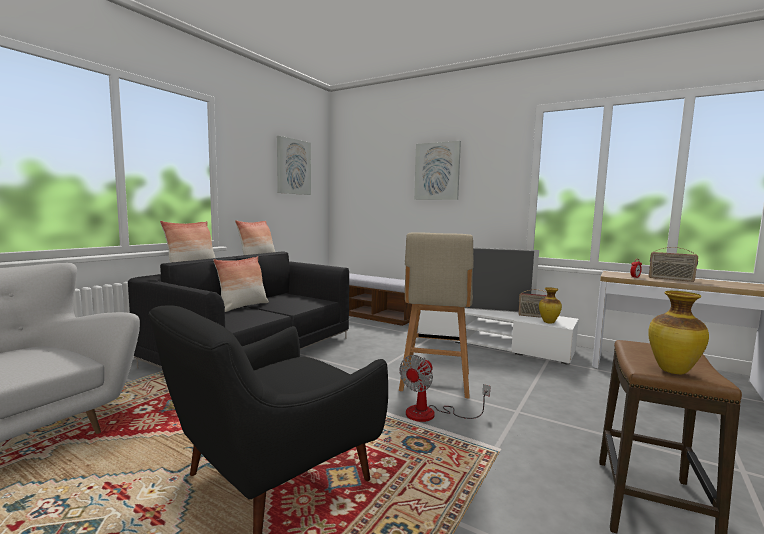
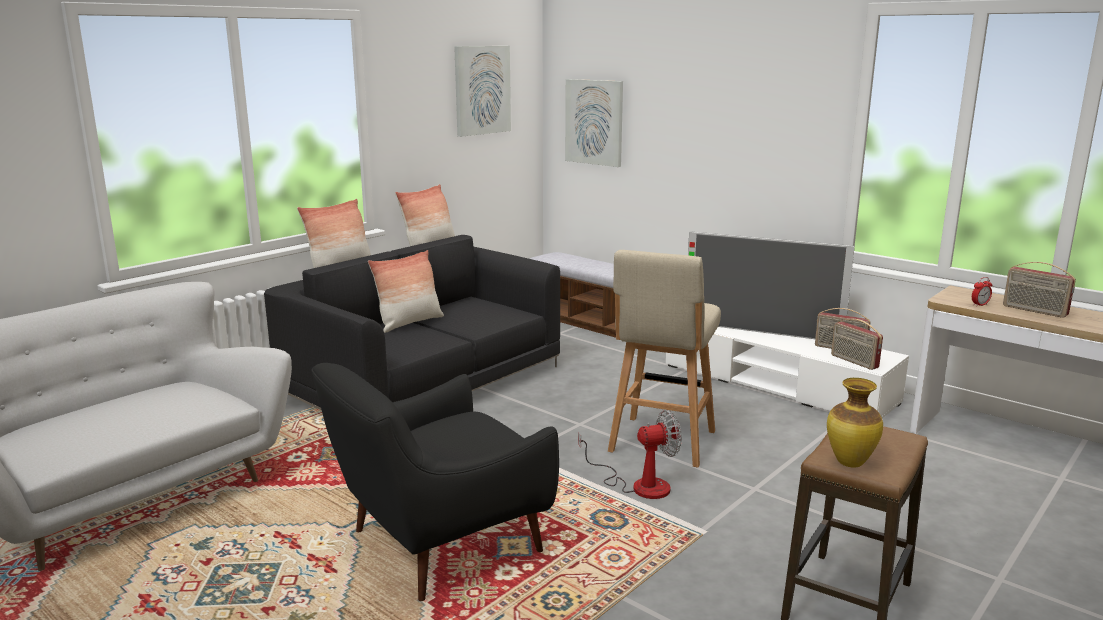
camera: 10 degrees right, 10 degrees up
fan [400,355,490,422] -> fan turned 150 degrees counterclockwise [578,410,682,499]
picture [414,141,461,200] -> picture moved to [565,79,623,167]
vase [539,287,562,324] -> radio [831,319,883,370]

